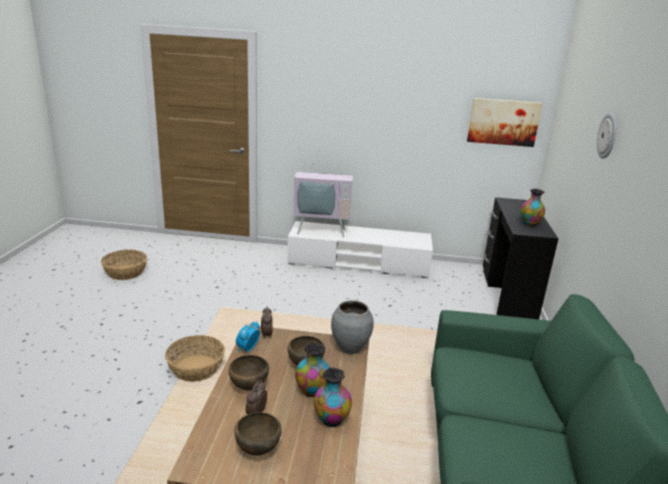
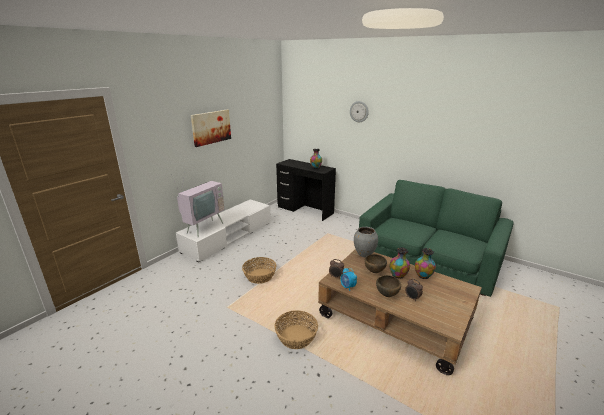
camera: 60 degrees left, 0 degrees up
basket [101,250,147,280] -> basket moved to [242,257,276,284]
brown bowl [234,412,282,456] -> none
picture [467,98,543,147] -> picture moved to [191,110,231,147]

